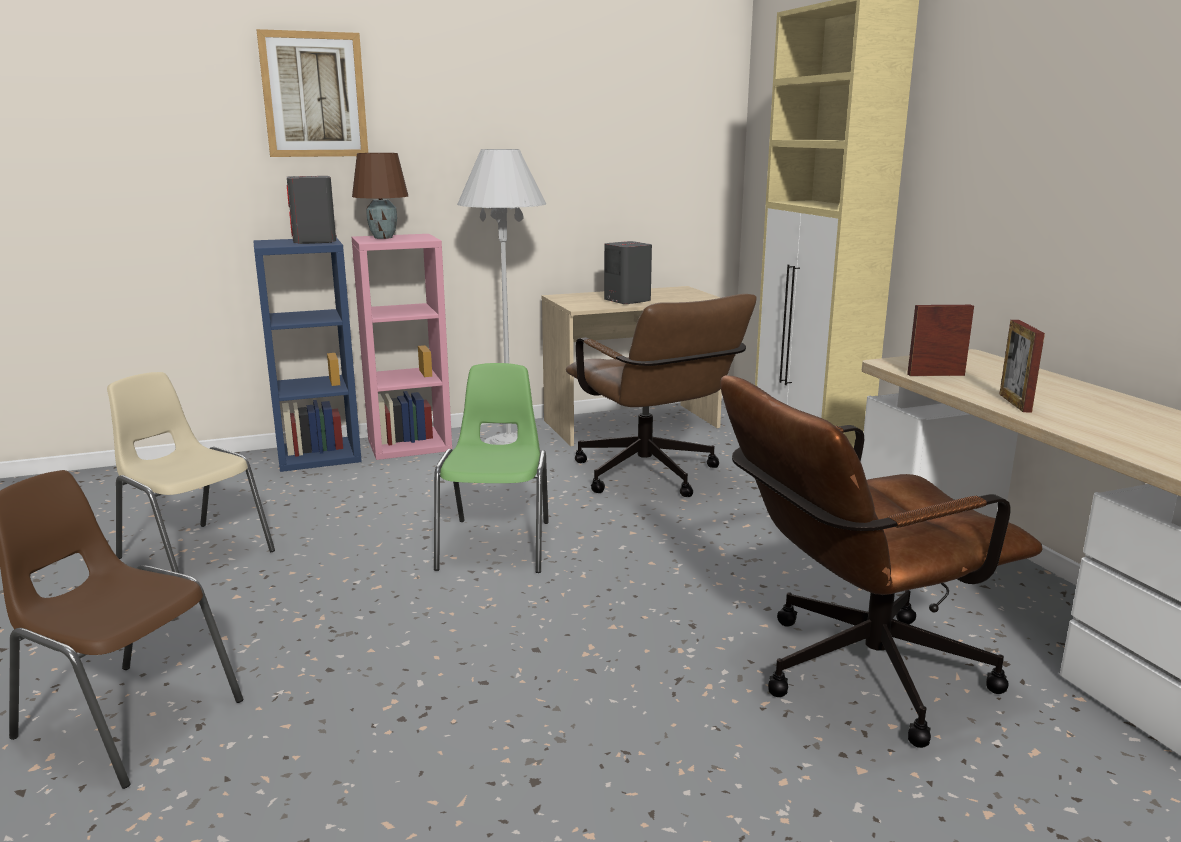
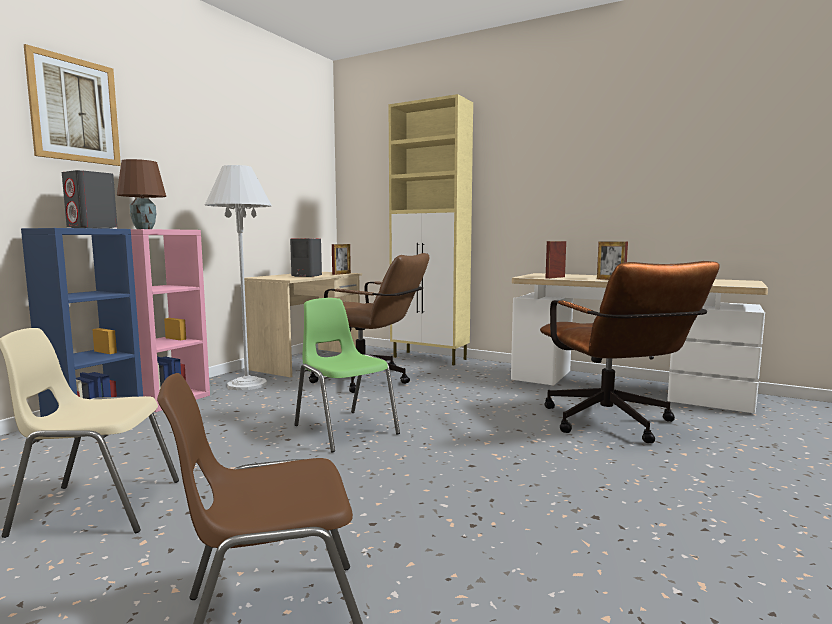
camera: 40 degrees left, 10 degrees down
brown office chair [720,375,1042,748] -> brown office chair turned 45 degrees counterclockwise [540,261,720,443]
none -> picture frame [332,244,351,275]

